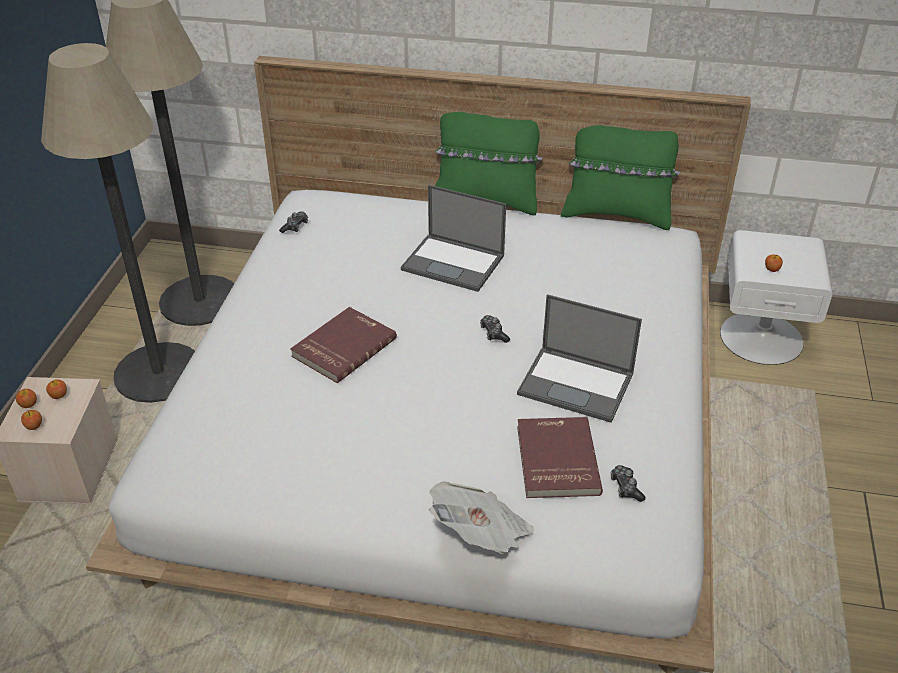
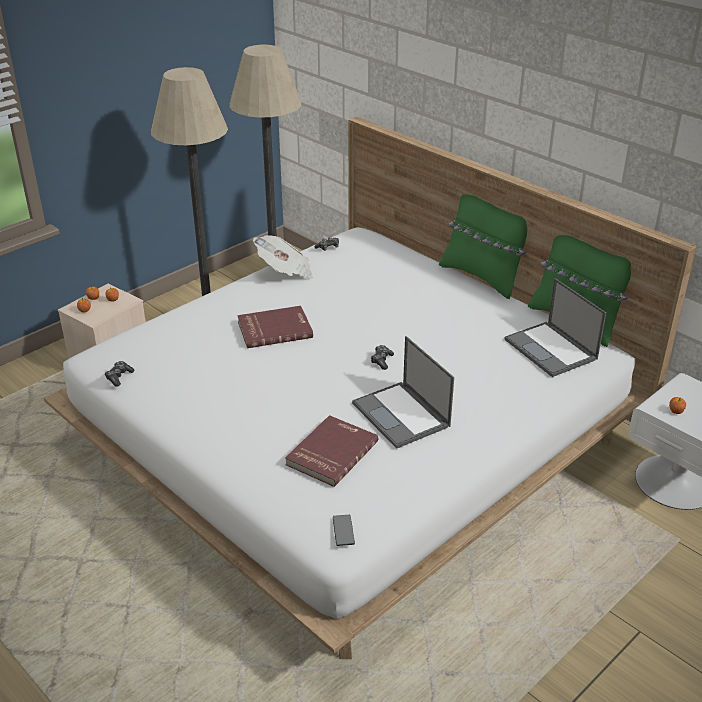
camera: 35 degrees right, 5 degrees down
laptop [401,185,506,292] -> laptop moved to [504,278,606,377]
newspaper [429,481,534,554] -> newspaper moved to [253,235,313,278]
game controller [611,465,646,502] -> game controller moved to [105,361,135,387]
none -> phone [333,515,355,546]

